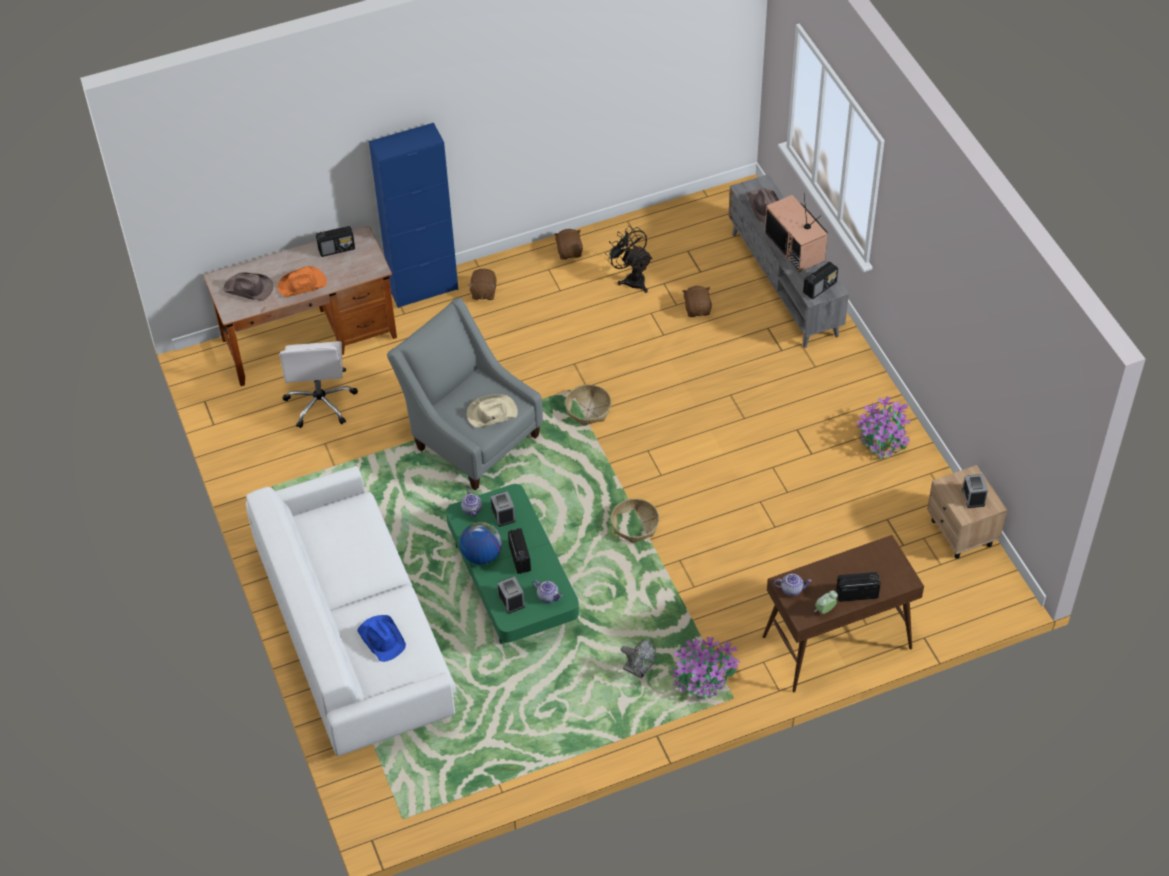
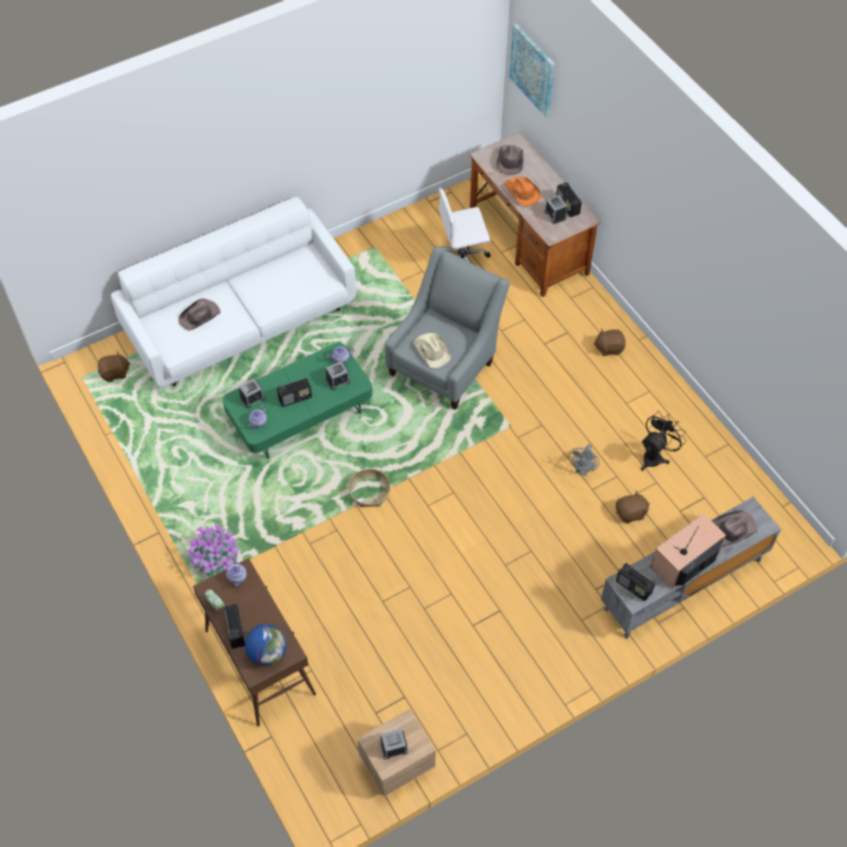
camera: 80 degrees right, 5 degrees up
blue hat [357,615,406,662] -> brown hat [178,299,221,330]
blue cabinet [369,123,458,308] -> none
globe [460,522,502,565] -> globe moved to [245,624,287,666]
brown plush toy [554,229,583,260] -> brown plush toy moved to [98,351,130,382]
basket [565,384,611,426] -> none
grey fan [621,638,656,679] -> grey fan moved to [568,444,599,476]
potted plant [856,397,911,459] -> none
none -> picture [509,24,555,117]
none -> alarm clock [544,195,567,224]

